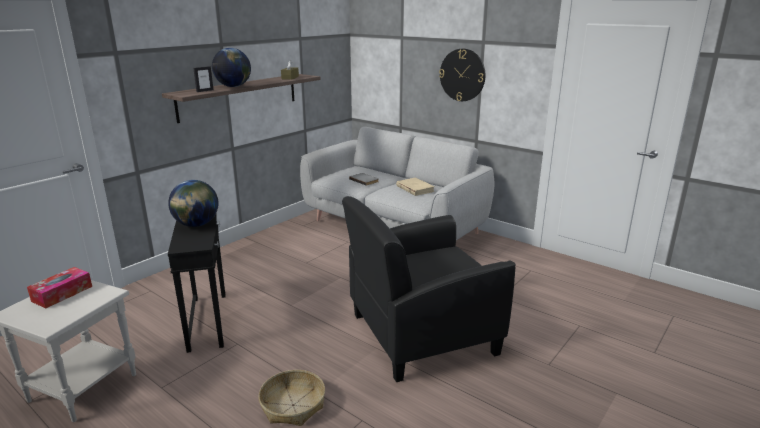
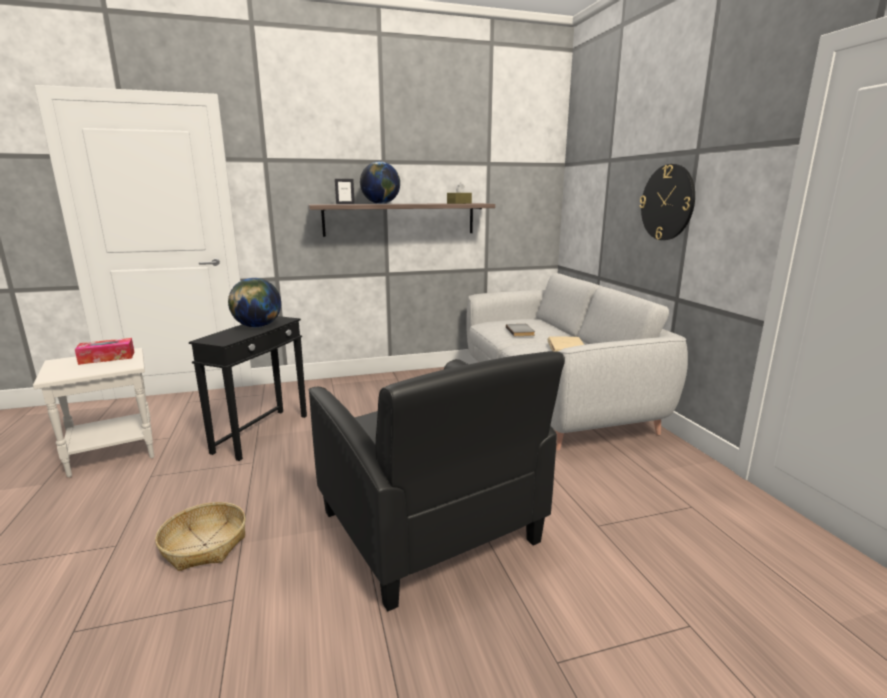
camera: 35 degrees right, 5 degrees down
black armchair [342,196,516,382] -> black armchair turned 135 degrees counterclockwise [309,351,565,611]

